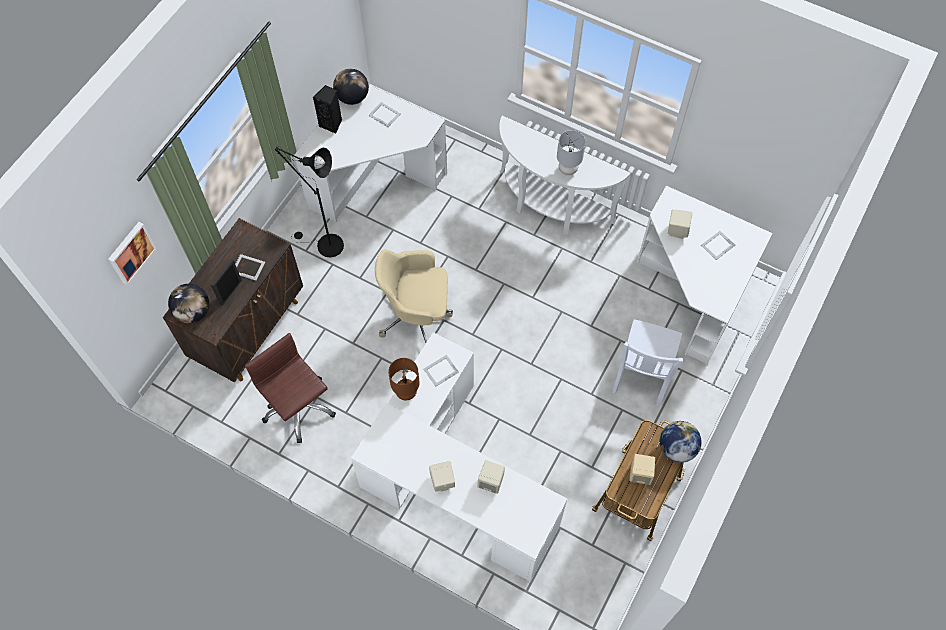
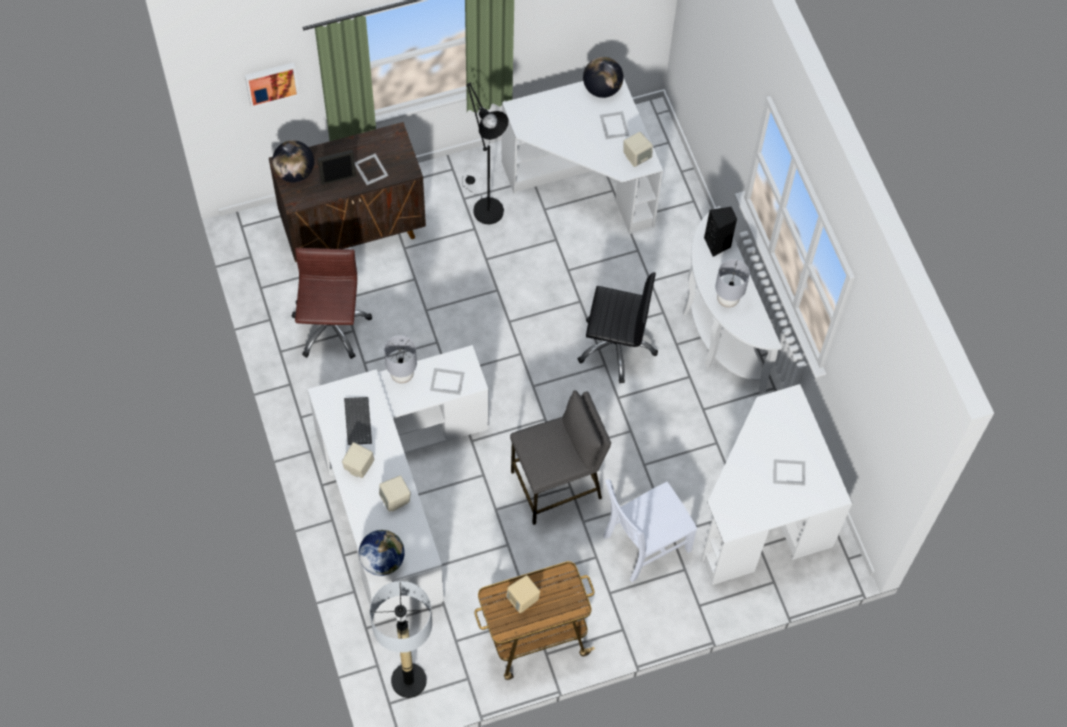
camera: 40 degrees right, 0 degrees up
black speaker [313,85,342,134] -> black speaker moved to [704,207,737,257]
beige office chair [375,249,453,343] -> none
brown table lamp [388,358,420,400] -> grey table lamp [384,335,417,384]
globe [660,421,702,463] -> globe moved to [359,530,405,576]
beige speaker [668,209,692,239] -> beige speaker moved to [623,132,653,167]
none -> keyboard [344,397,372,445]
none -> floor lamp [370,581,432,698]
none -> grey stool [510,390,611,525]
none -> black office chair [578,272,658,383]

